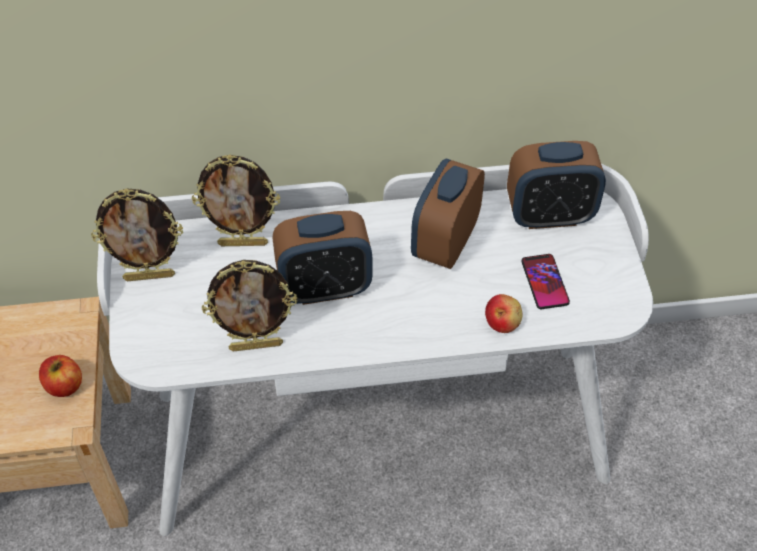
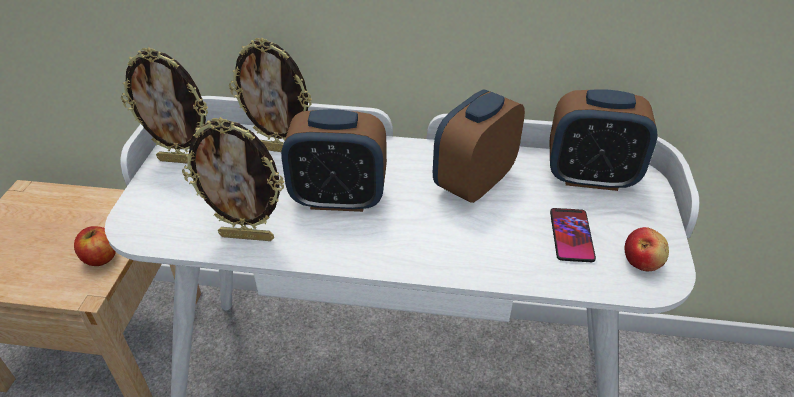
camera: 15 degrees right, 10 degrees down
apple [485,294,523,333] -> apple moved to [625,227,669,271]

